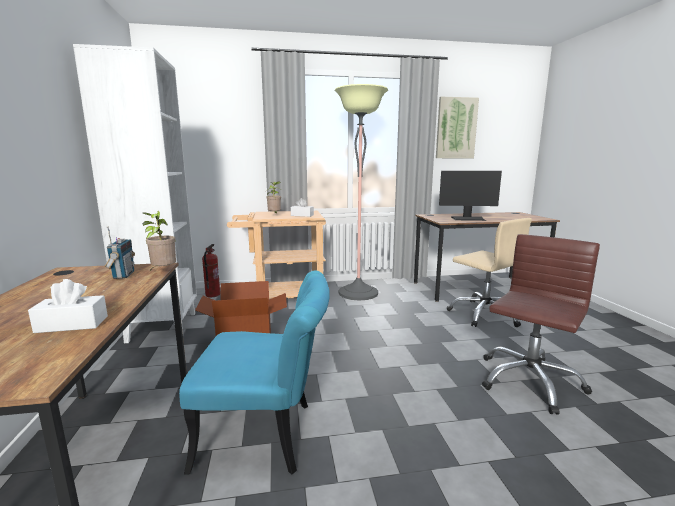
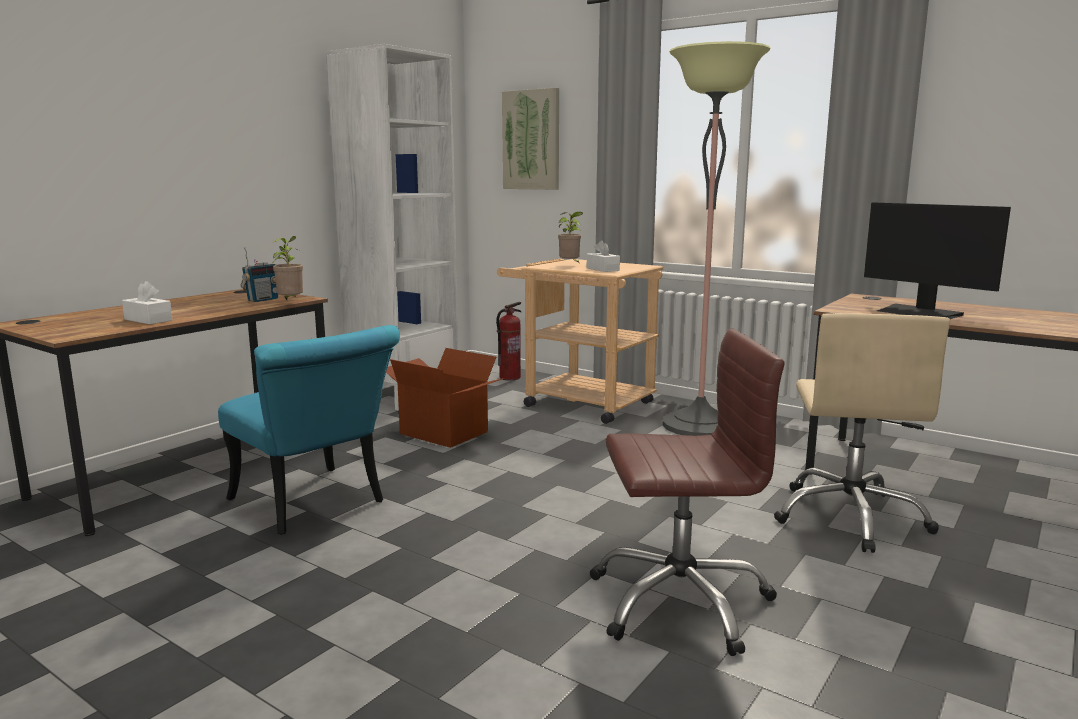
camera: 45 degrees right, 0 degrees up
picture [436,97,479,158] -> picture moved to [502,88,559,190]

